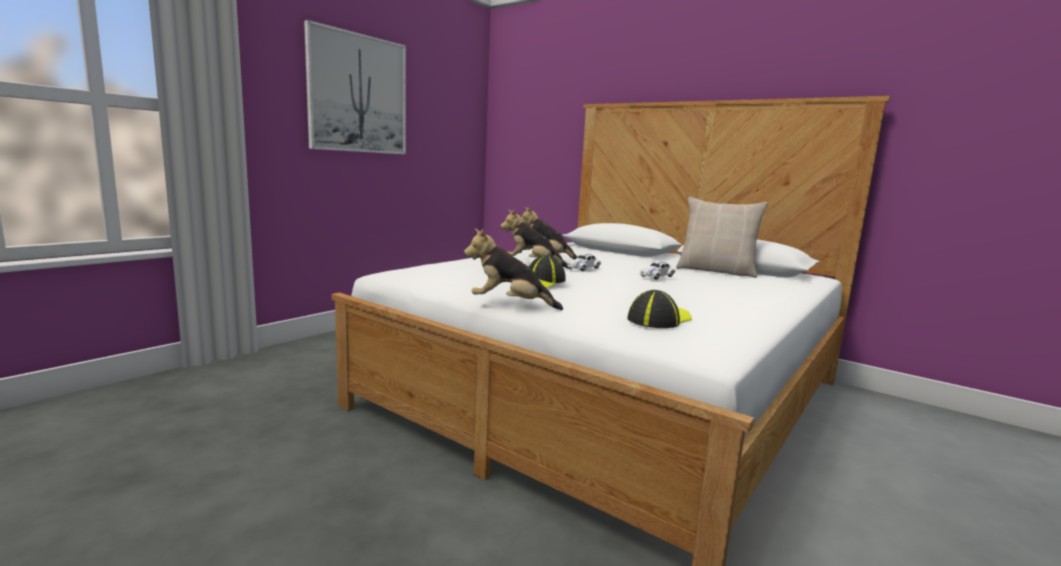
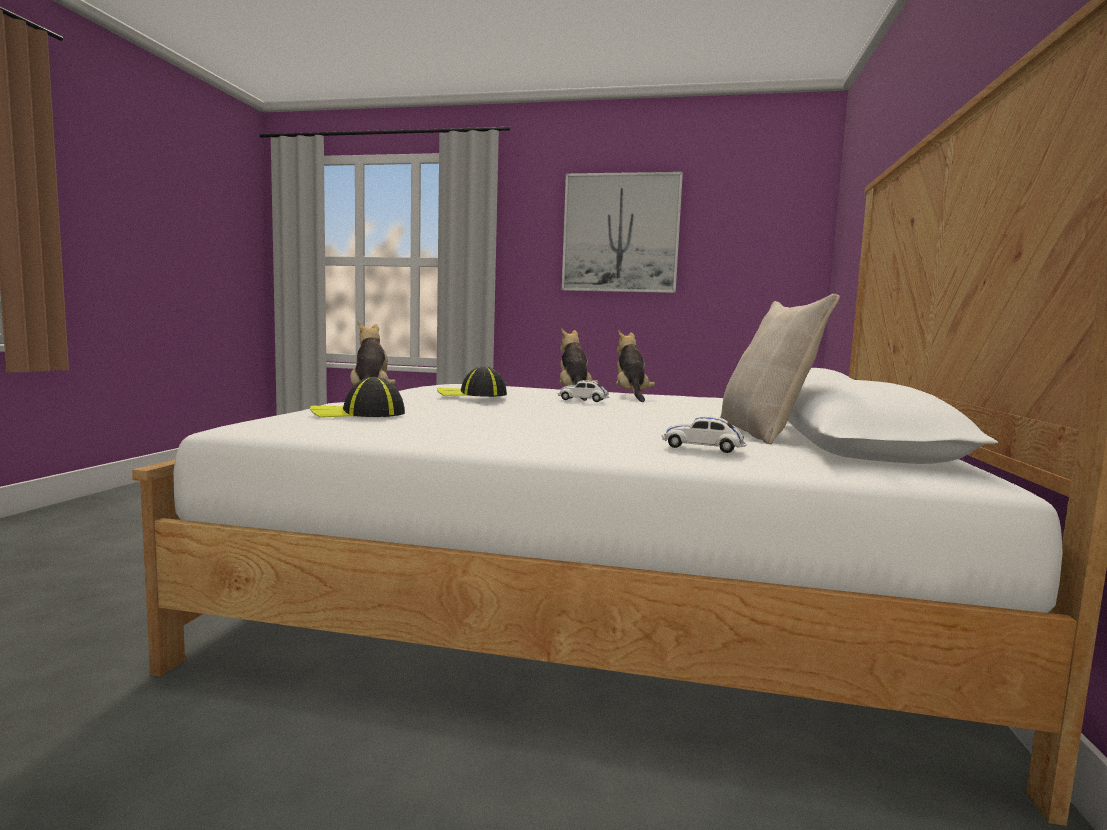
camera: 65 degrees right, 5 degrees down
cap [627,290,692,328] -> cap turned 150 degrees clockwise [310,377,405,418]
white toy car [640,261,675,280] -> white toy car moved to [661,416,747,453]

